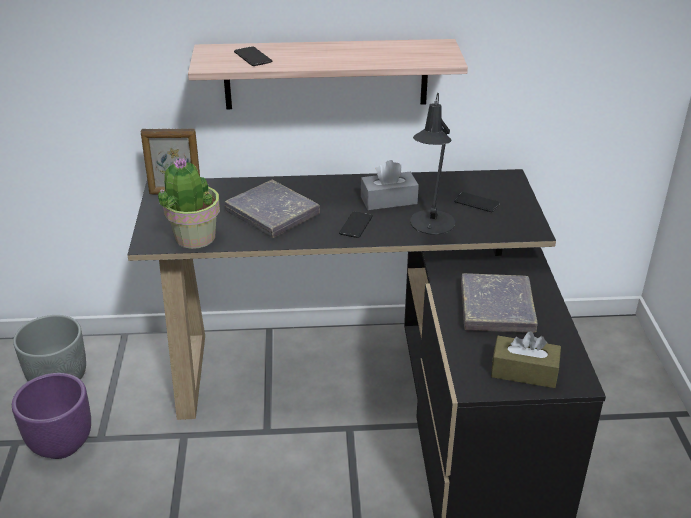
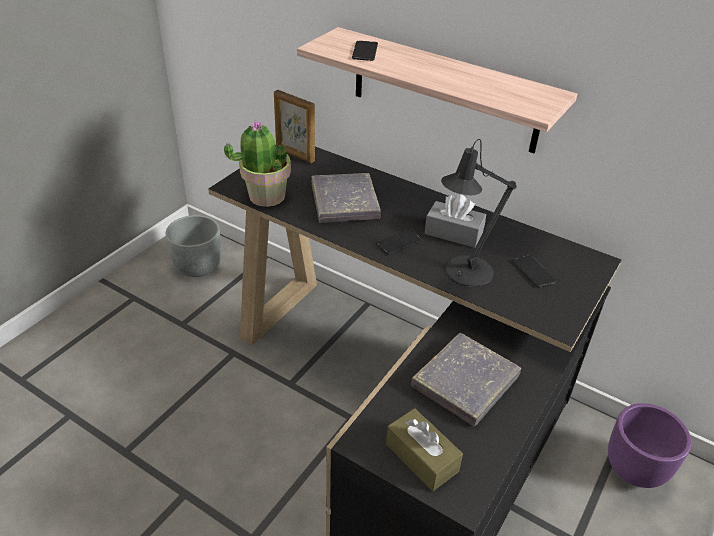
camera: 35 degrees right, 5 degrees up
purple planter [12,373,91,459] -> purple planter moved to [608,403,692,488]

